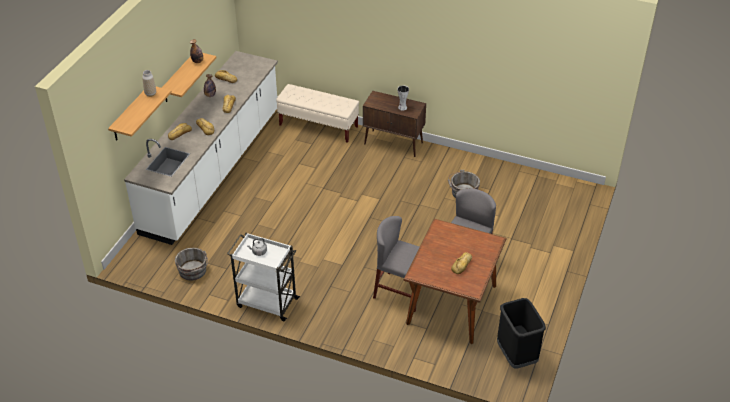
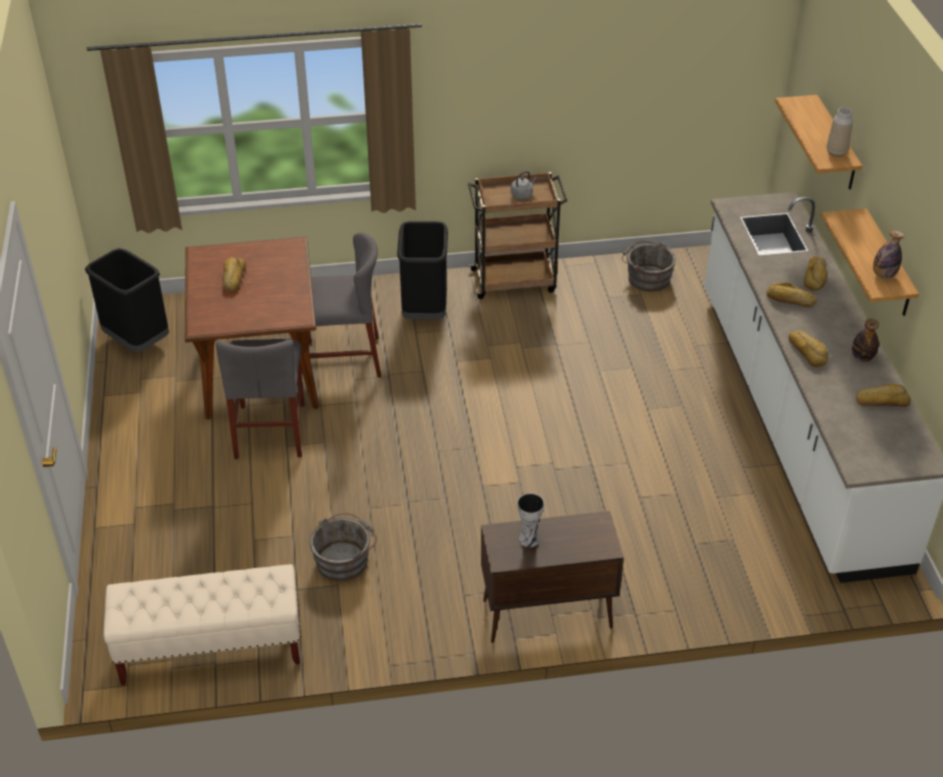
camera: 150 degrees right, 0 degrees up
white cart [227,233,300,321] -> brown cart [468,172,567,299]
beige bench [276,84,359,143] -> beige bench moved to [103,564,301,685]
none -> black trash can [397,221,448,319]

